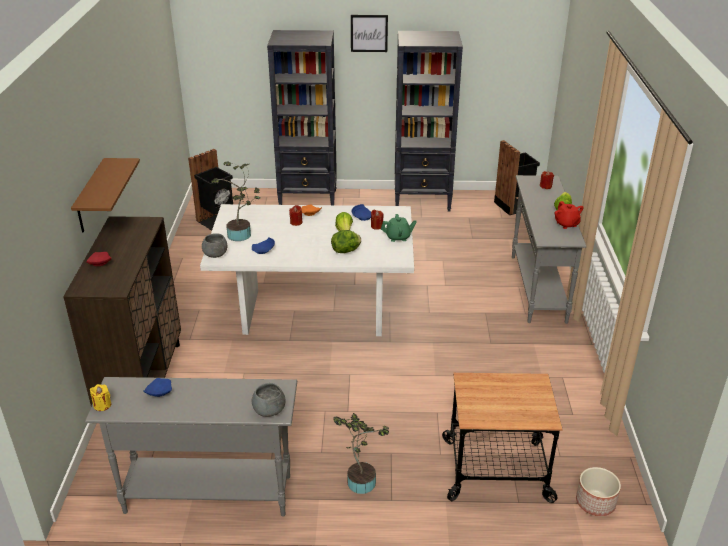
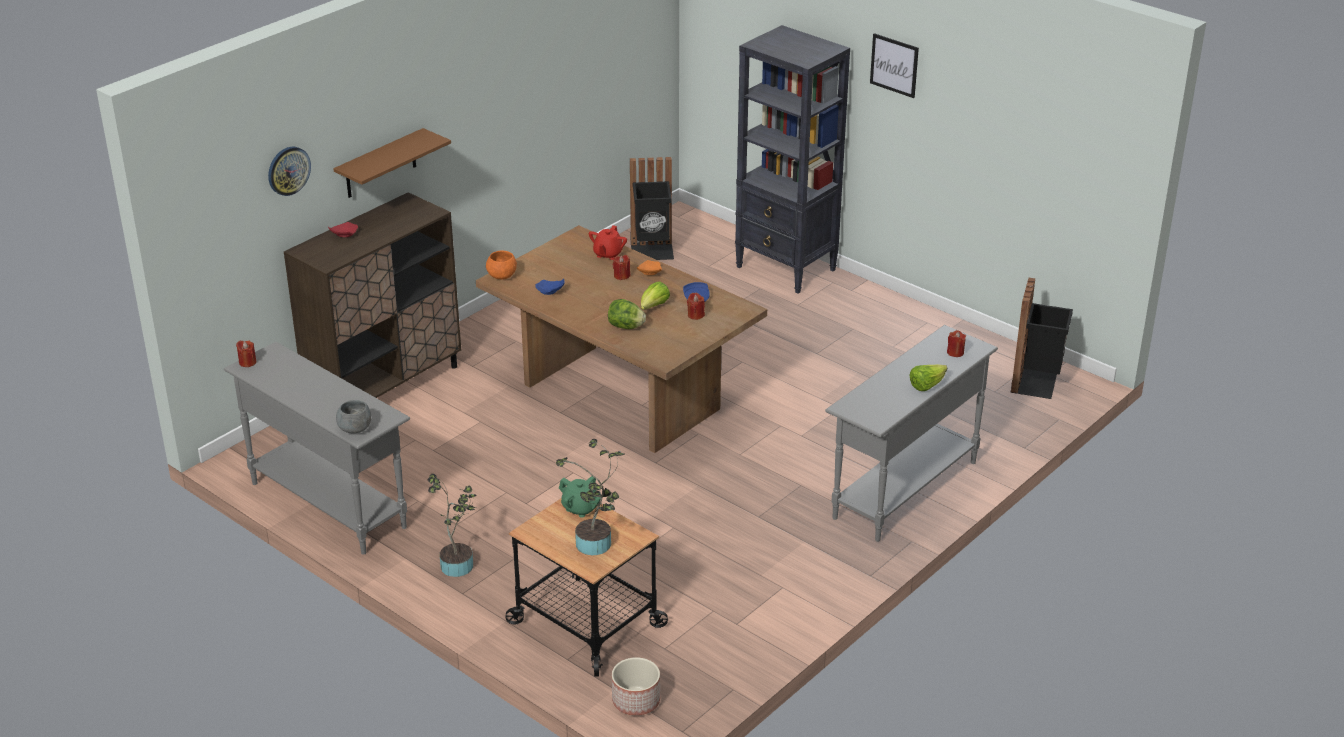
camera: 40 degrees right, 0 degrees up
yellow candle [90,384,111,411] -> red candle [236,341,257,367]
blue plate [143,378,172,397] -> none
white dining table [200,204,414,336] -> brown dining table [476,225,767,453]
grey bowl [202,233,227,258] -> orange bowl [486,251,517,279]
potted plant [211,162,260,241] -> potted plant moved to [556,439,625,555]
green teapot [381,214,417,242] -> green teapot moved to [559,476,600,518]
black bookcase [395,31,463,212] -> none
red teapot [555,201,584,229] -> red teapot moved to [589,225,627,260]
none -> wall clock [268,146,311,196]

